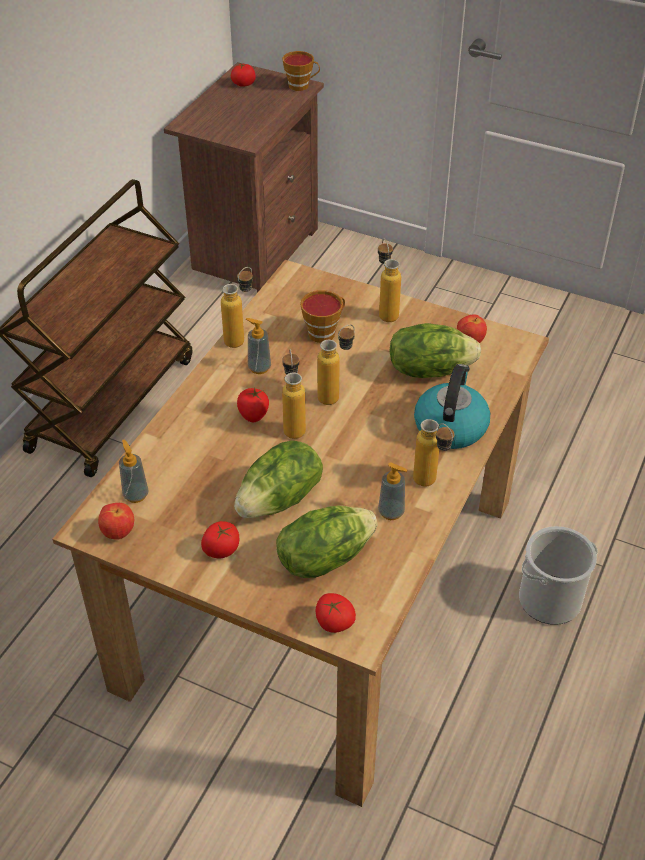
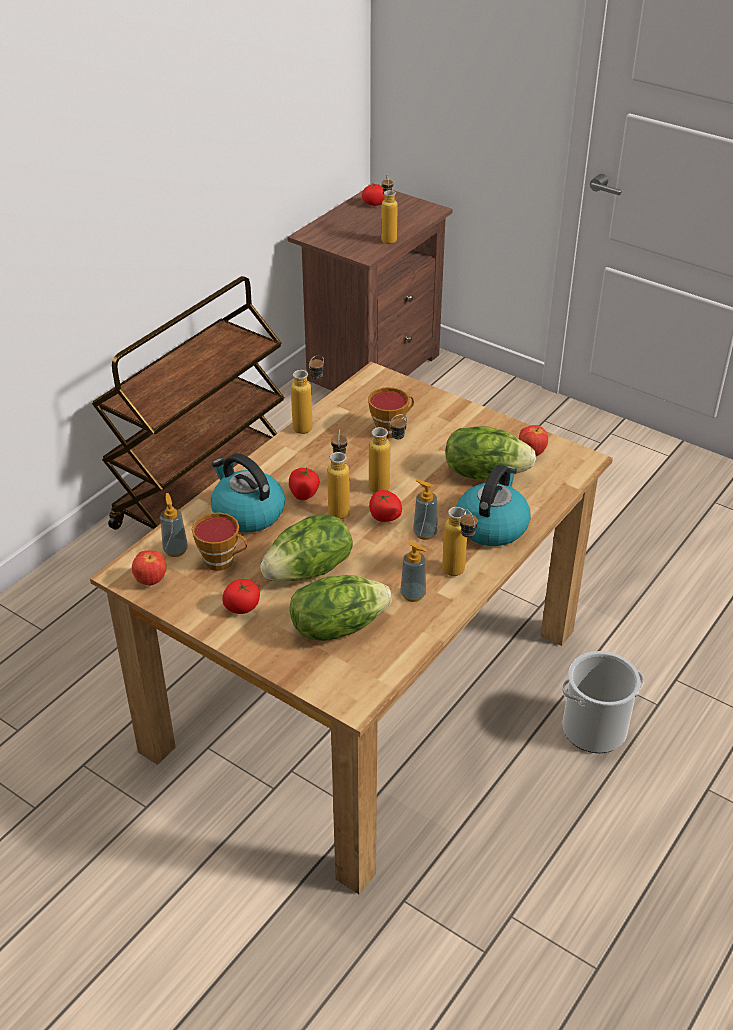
camera: 10 degrees right, 5 degrees down
soap dispenser [246,318,271,374] -> soap dispenser moved to [413,479,438,540]
cup [282,51,320,91] -> cup moved to [192,512,247,571]
tomato [316,593,356,633] -> tomato moved to [369,490,402,522]
bottle [378,239,401,322] -> bottle moved to [381,175,398,244]
none -> kettle [211,453,285,533]

